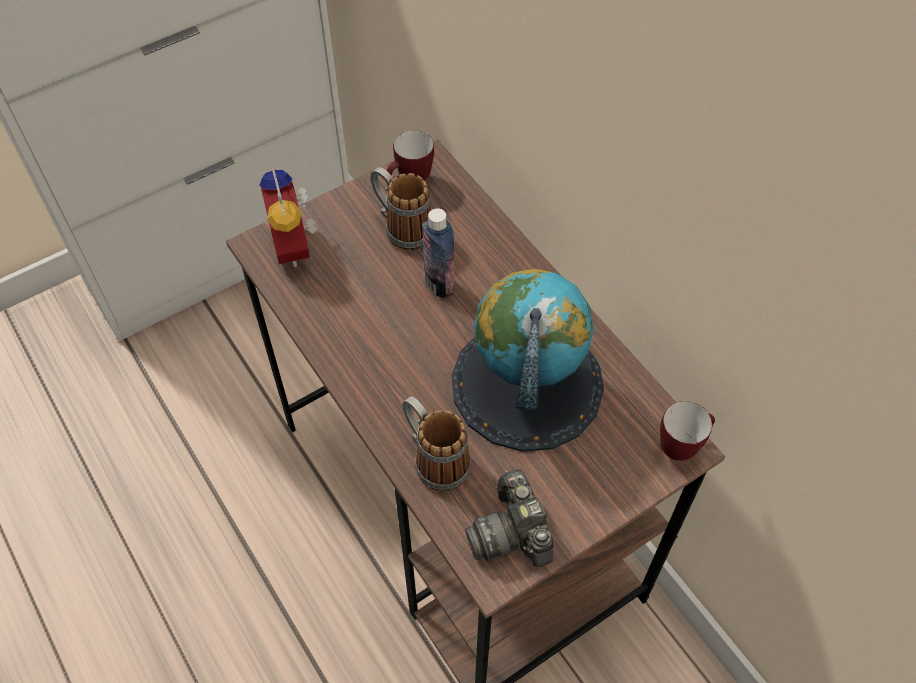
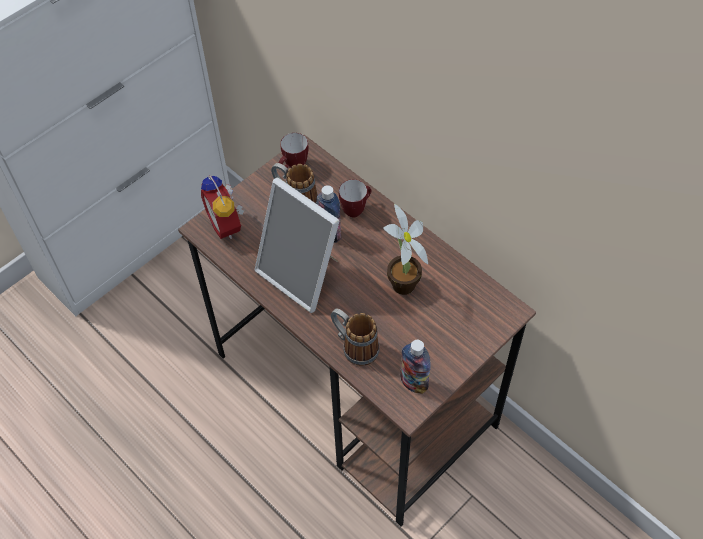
camera: 10 degrees left, 0 degrees up
globe [452,269,604,452] -> potted plant [383,203,428,295]
camera [465,469,554,567] -> bottle [400,340,431,394]
mug [660,401,715,461] -> mug moved to [339,180,371,218]
none -> picture frame [255,178,339,313]

